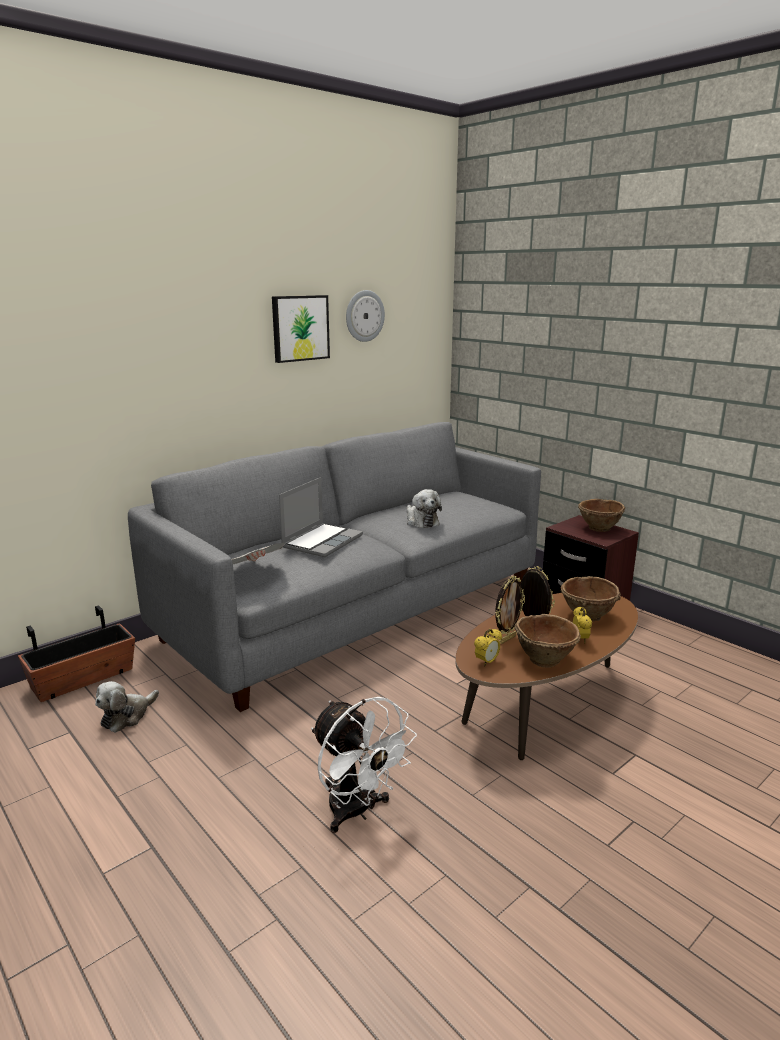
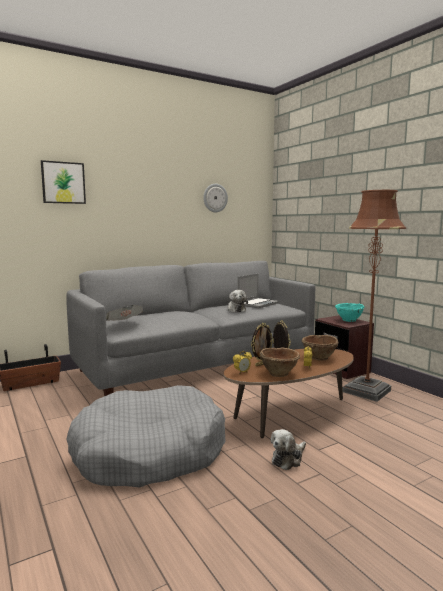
camera: 10 degrees right, 10 degrees down
plush toy [95,681,159,733] -> plush toy moved to [271,429,306,470]
picture [272,295,330,363] -> picture moved to [41,160,86,204]
laptop [279,477,363,557] -> laptop moved to [237,274,279,308]
white fan [311,697,417,833] -> grey dog bed [66,385,226,487]
brown bowl [578,499,625,532] -> turquoise bowl [335,303,365,322]
none -> brown floor lamp [343,190,406,402]

